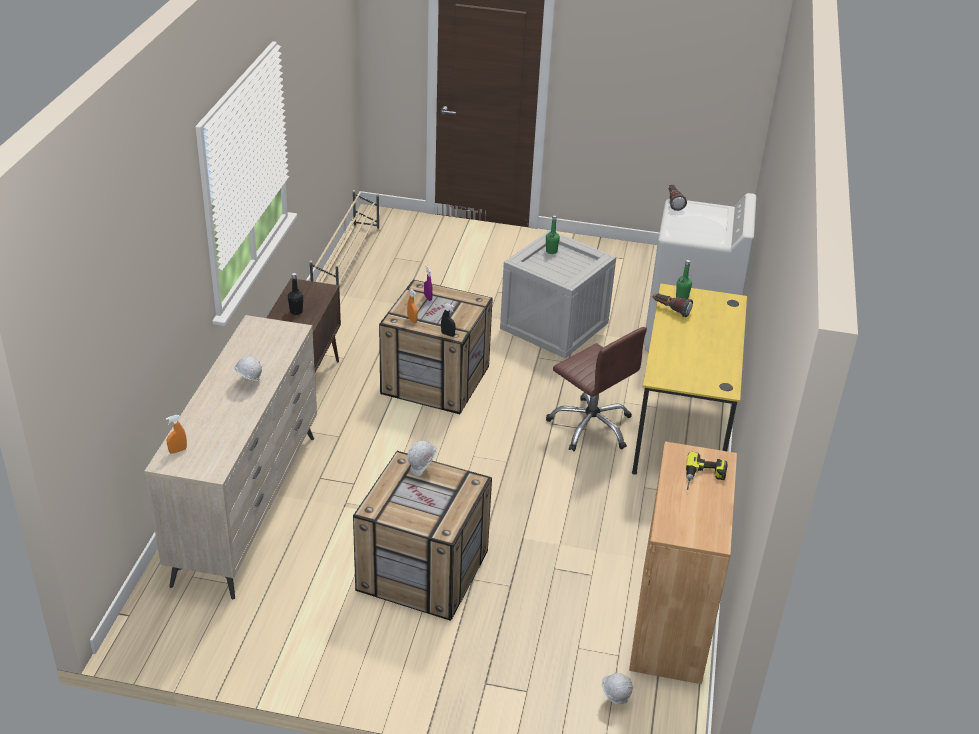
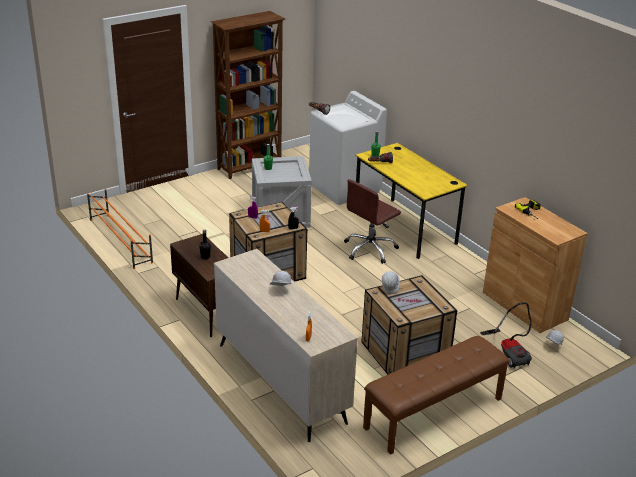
camera: 45 degrees left, 5 degrees down
beige shoe rack [310,190,380,285] -> orange shoe rack [87,189,153,269]
brown office chair [546,327,647,452] -> brown office chair turned 135 degrees clockwise [344,179,401,264]
none -> brown bookcase [211,11,285,179]
none -> brown bench [363,336,510,455]
none -> vacuum cleaner [480,302,532,369]

